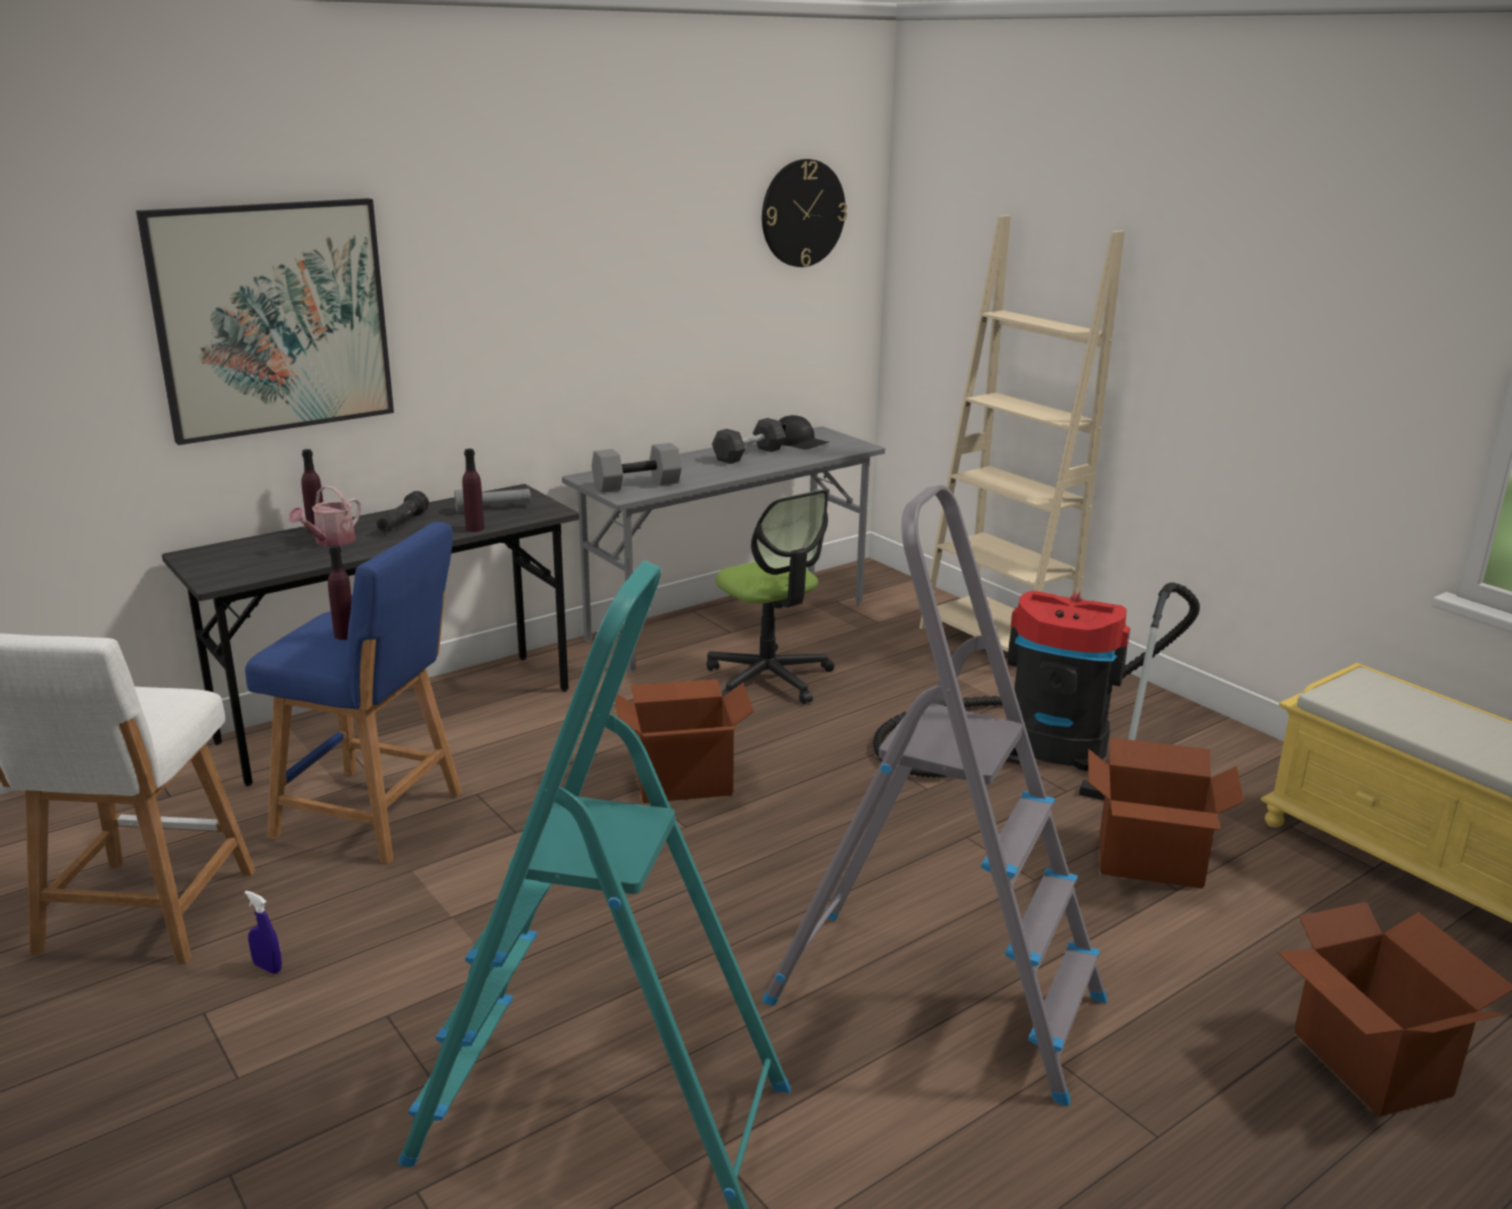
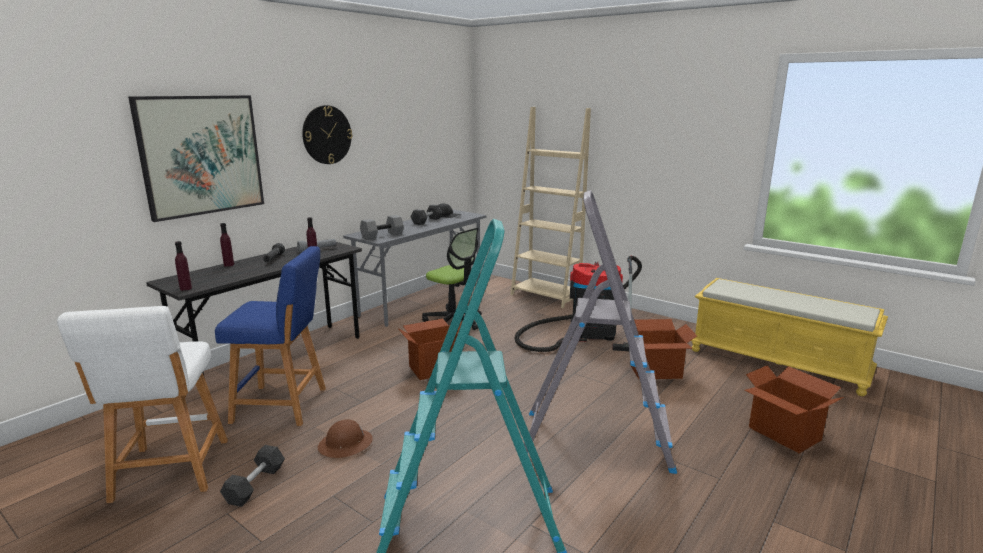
camera: 15 degrees left, 5 degrees down
blue spray bottle [245,890,282,974] -> grey dumbbell [220,445,285,507]
watering can [289,485,361,547] -> none
purple bottle [328,545,352,640] -> purple bottle moved to [175,241,192,291]
wall clock [762,159,847,267] -> wall clock moved to [302,105,352,164]
none -> brown hard hat [318,419,373,458]

